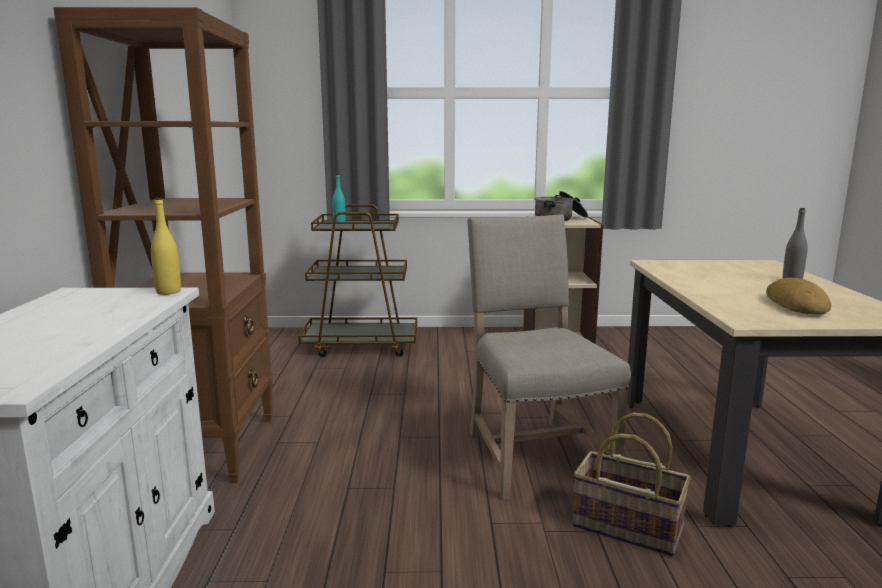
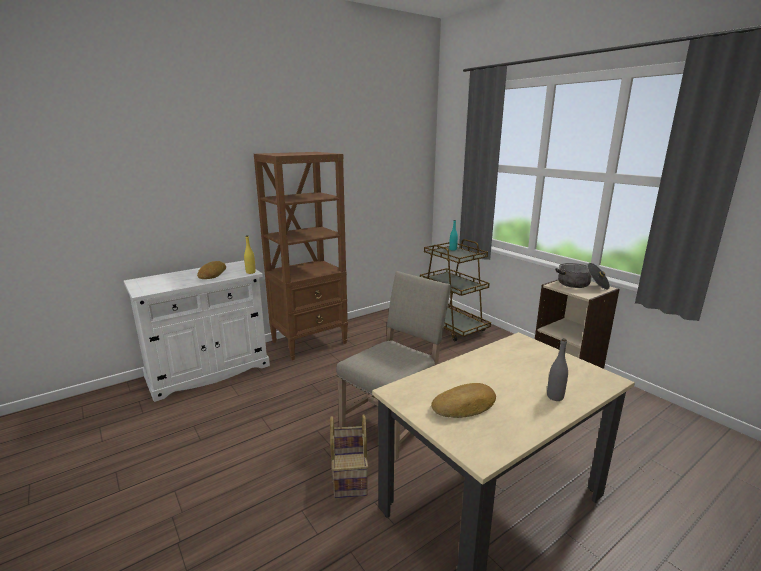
camera: 55 degrees right, 5 degrees up
none -> bread [197,261,226,279]

